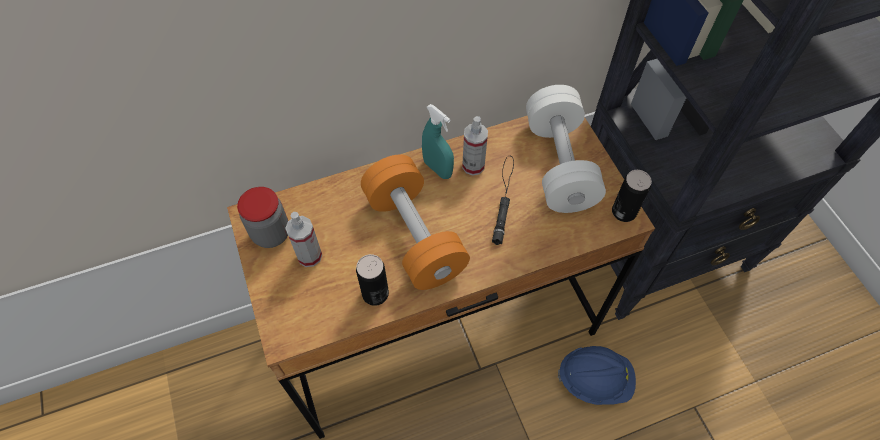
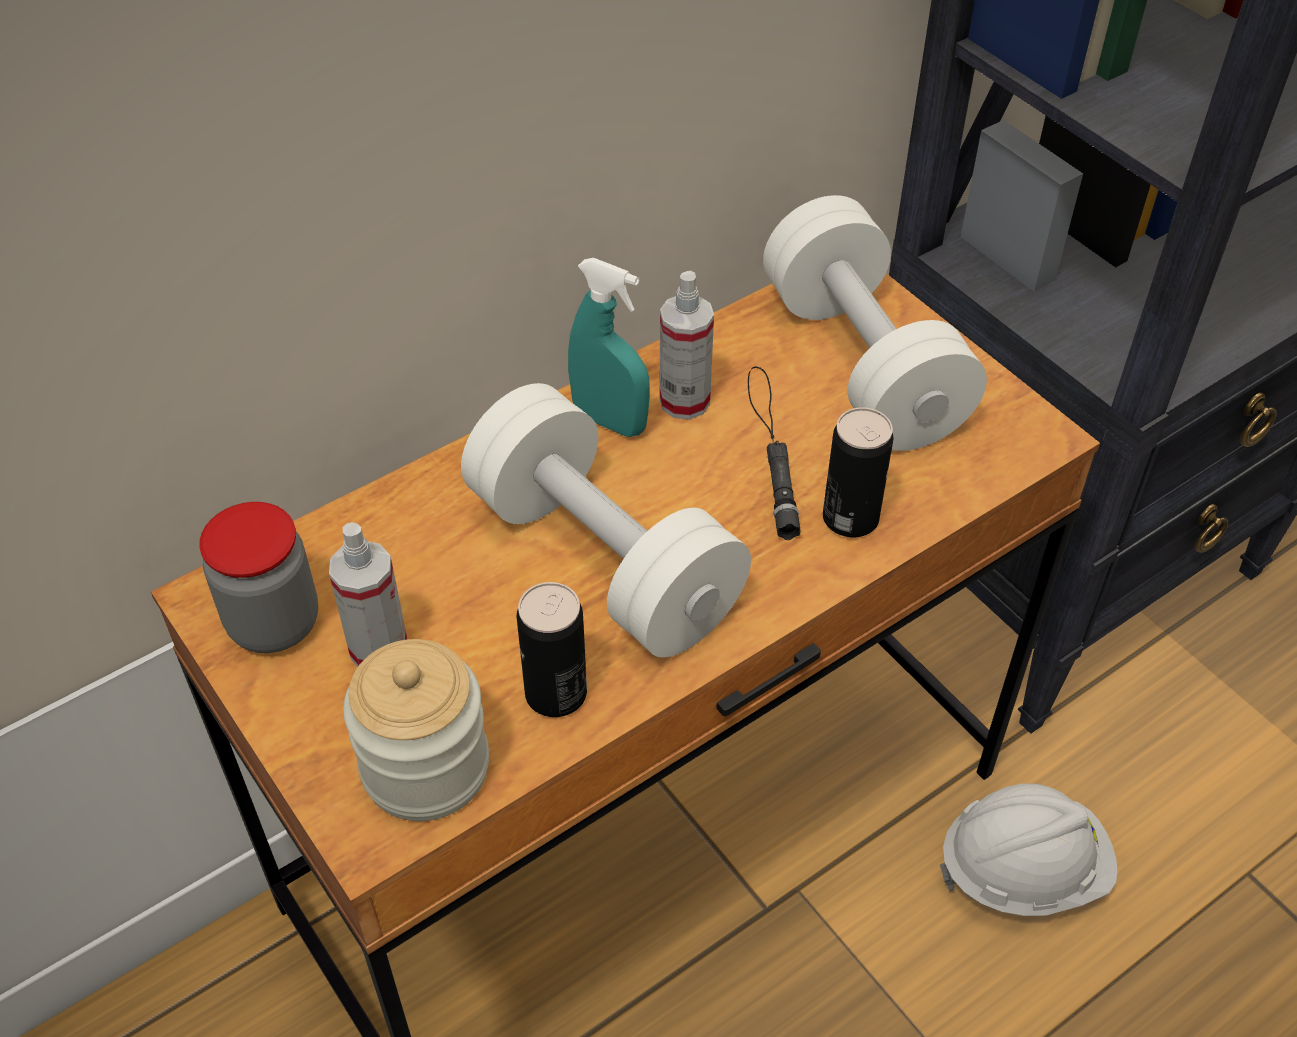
camera: 15 degrees left, 10 degrees down
orange dumbbell [361,155,470,290] -> white dumbbell [461,383,751,657]
blue hard hat [558,346,636,405] -> white hard hat [940,784,1118,916]
can [612,170,652,222] -> can moved to [823,407,894,537]
none -> jar [343,639,489,821]

